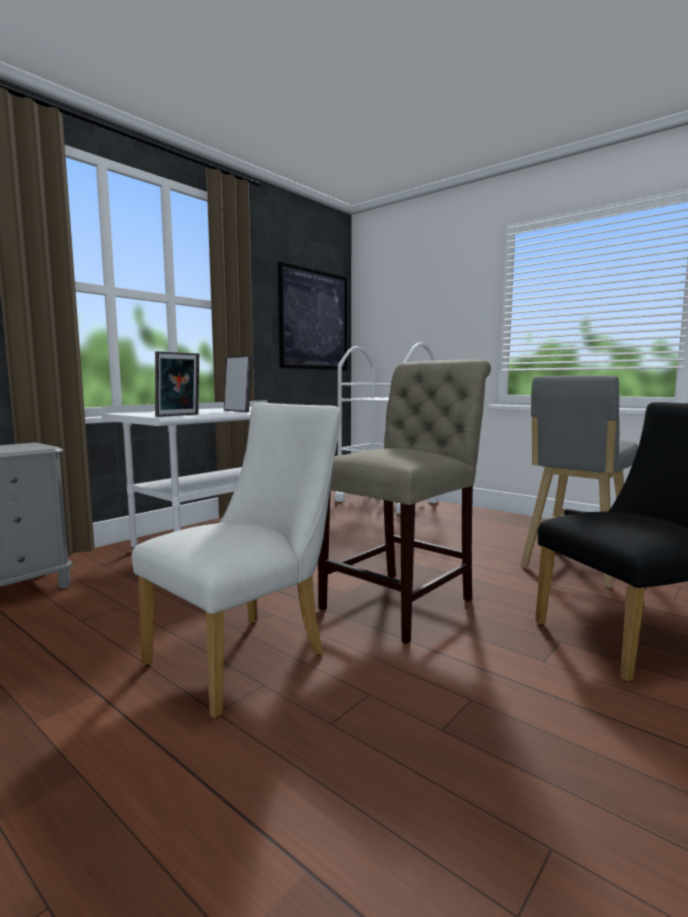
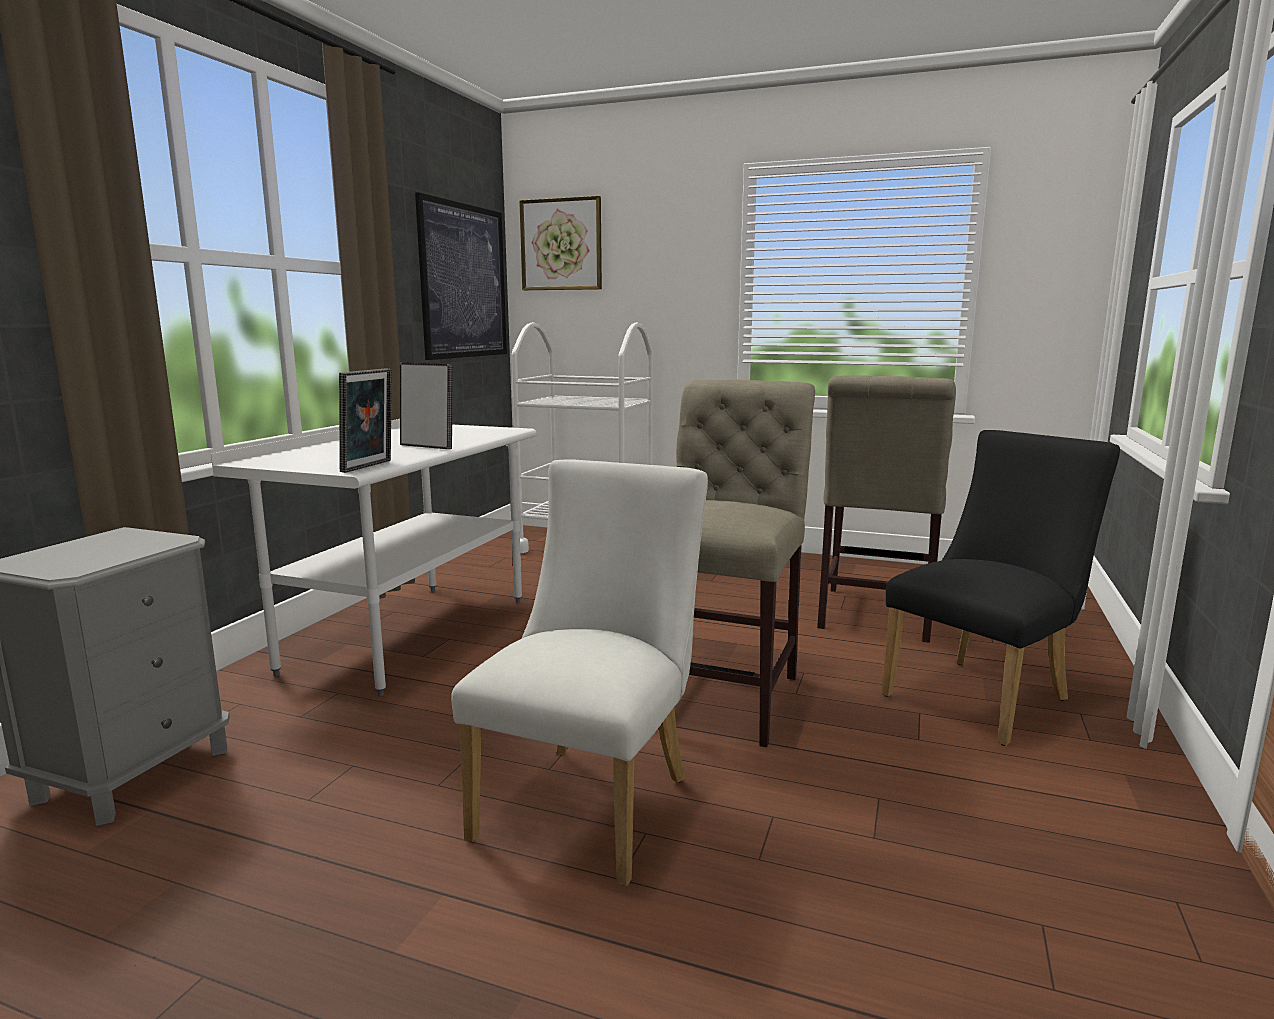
camera: 20 degrees left, 5 degrees up
grey stool [520,375,638,588] -> beige chair [817,375,956,643]
none -> picture [519,196,602,290]

